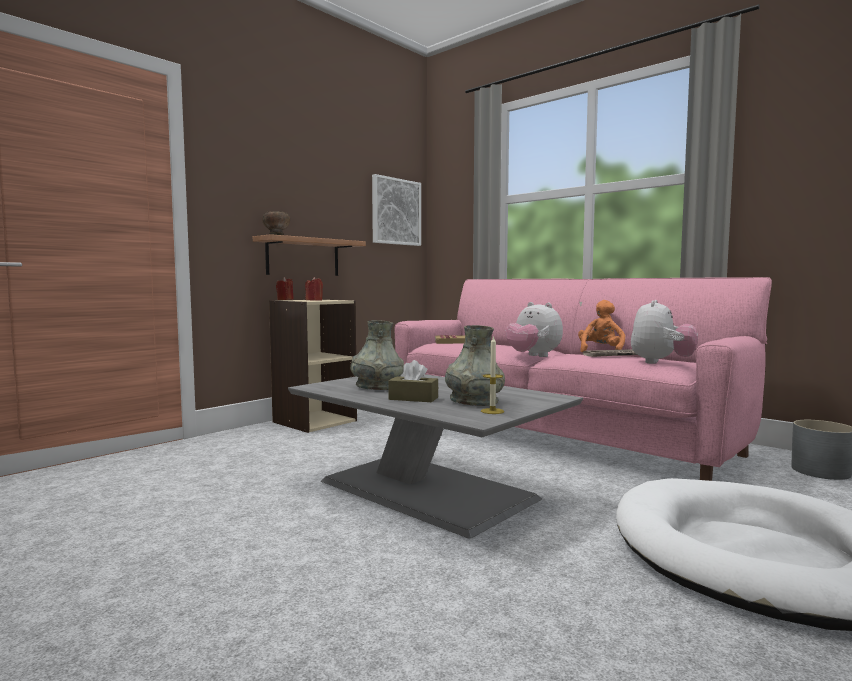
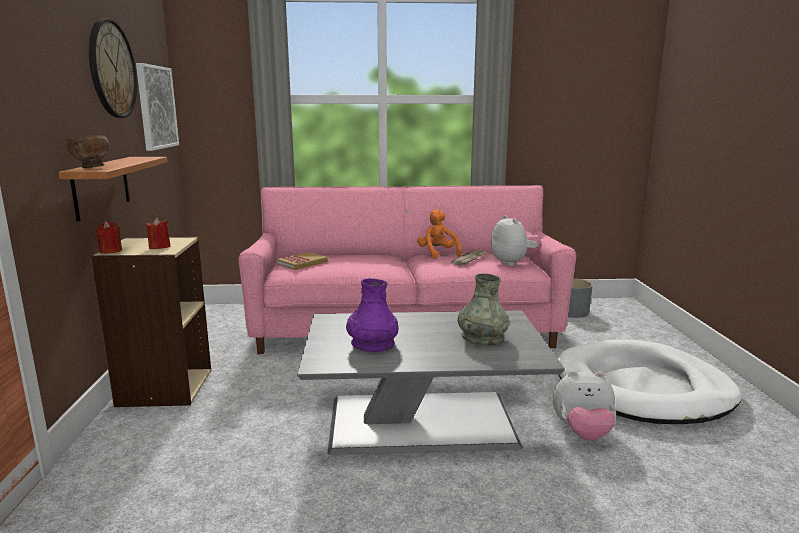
camera: 45 degrees left, 10 degrees up
grey vase [350,320,404,390] -> purple vase [346,278,398,352]
brown tissue box [388,360,438,402] -> none
candle [481,335,504,414] -> none
plush toy [505,302,563,357] -> plush toy moved to [553,371,616,441]
none -> wall clock [89,19,137,118]

